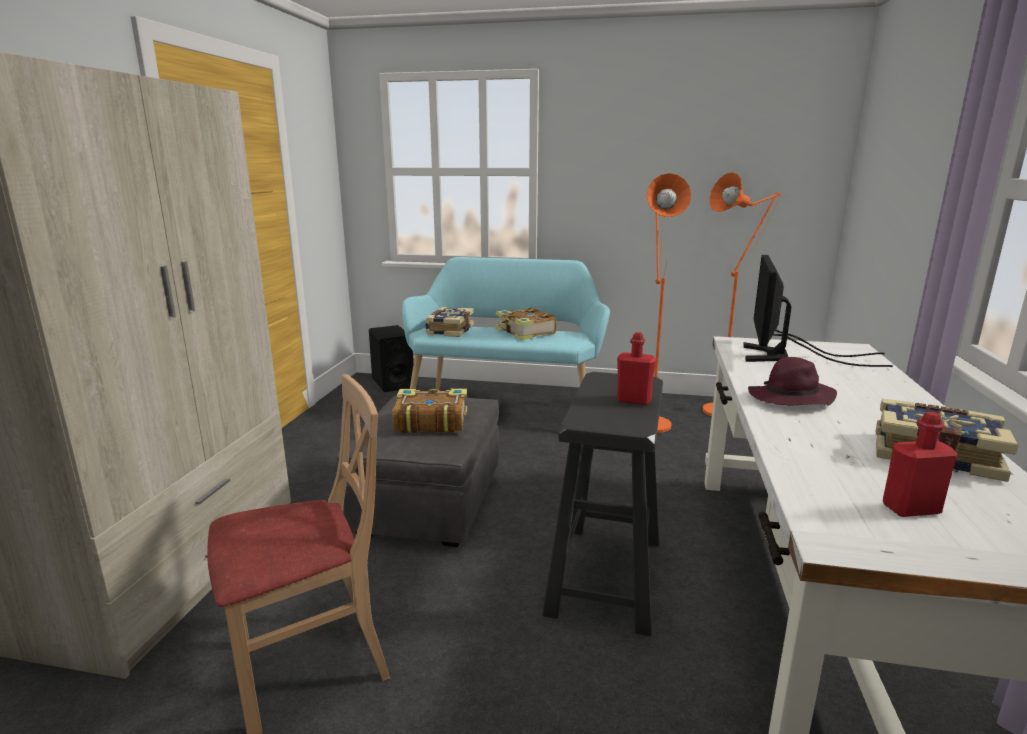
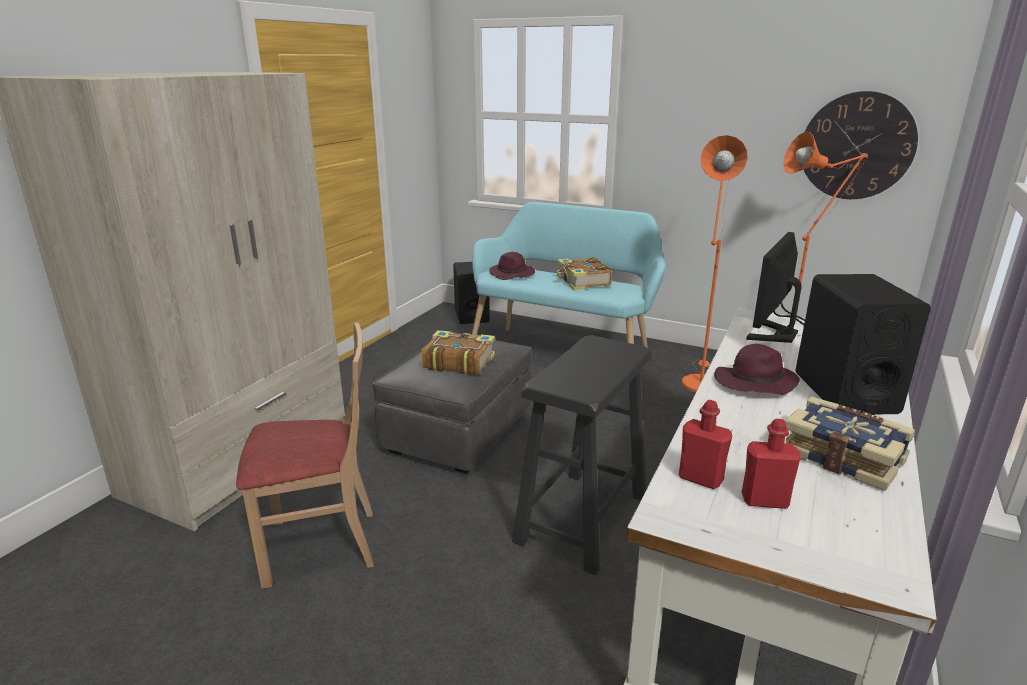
camera: 15 degrees right, 5 degrees up
book [425,307,474,337] -> purple hat [489,252,535,280]
red bottle [617,332,656,405] -> red bottle moved to [679,400,732,489]
none -> black speaker [795,274,931,415]
none -> wall clock [804,91,918,199]

